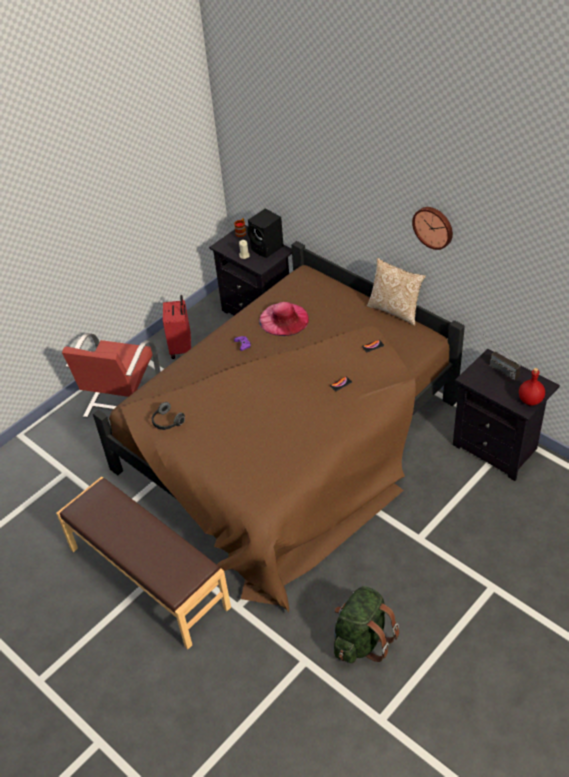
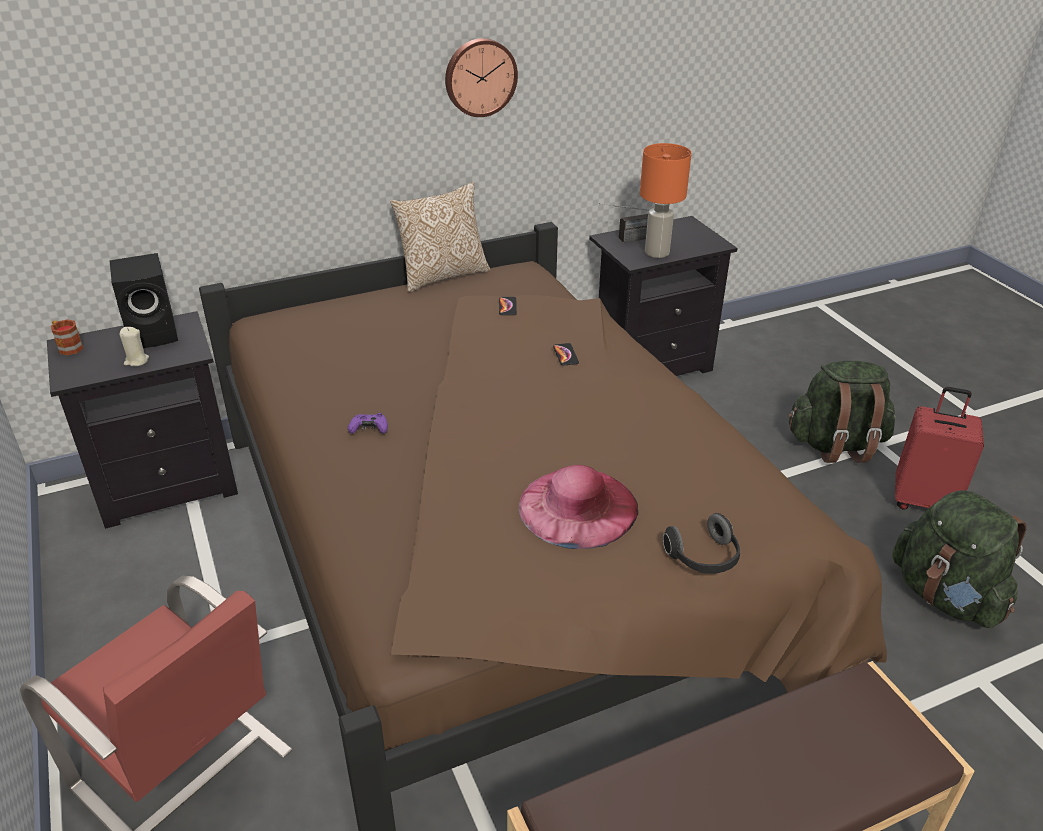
camera: 70 degrees left, 10 degrees down
headphones [152,402,185,430] -> headphones moved to [663,513,740,574]
red suitcase [163,295,191,359] -> red suitcase moved to [895,387,984,510]
pink hat [259,302,309,336] -> pink hat moved to [519,465,638,549]
red bottle [519,368,545,405] -> none
none -> orange table lamp [640,143,692,258]
none -> green backpack [788,361,895,463]

